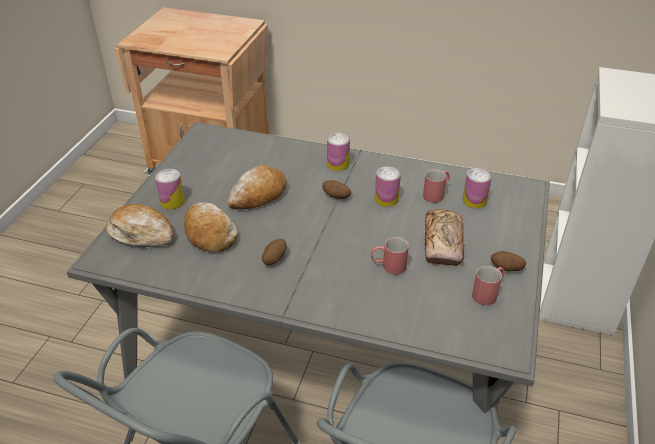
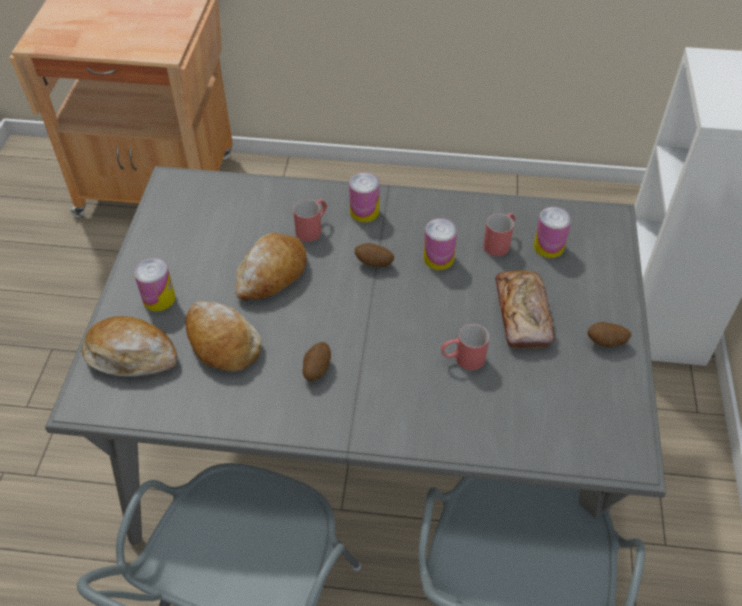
camera: 10 degrees left, 10 degrees up
red mug [472,266,505,305] -> red mug moved to [293,199,327,242]

